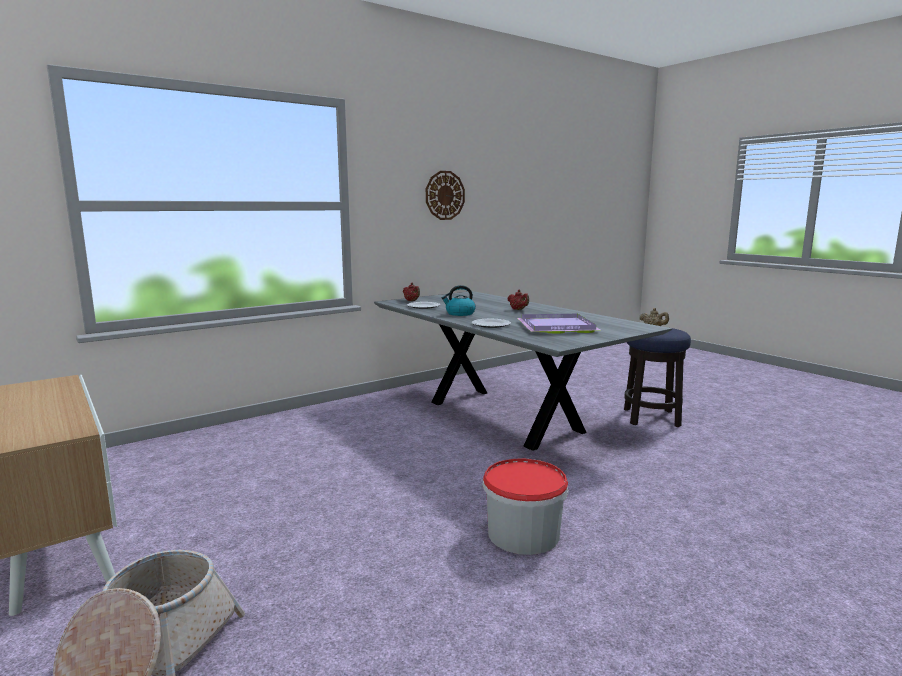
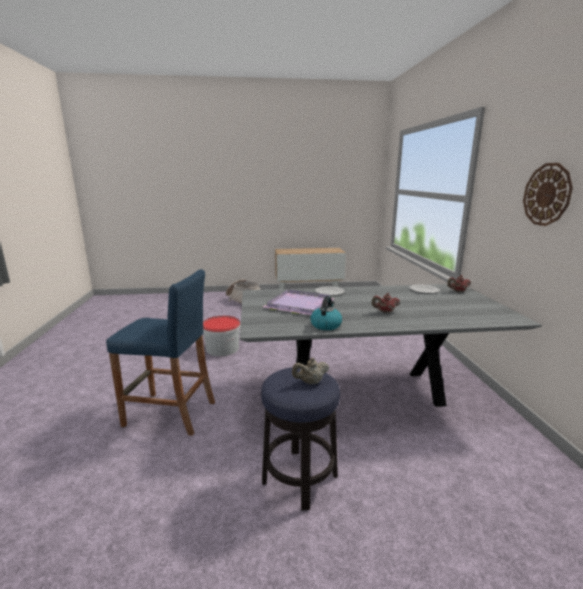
camera: 120 degrees right, 5 degrees up
kettle [441,285,476,316] -> kettle moved to [310,296,342,330]
none -> blue stool [106,269,215,436]

